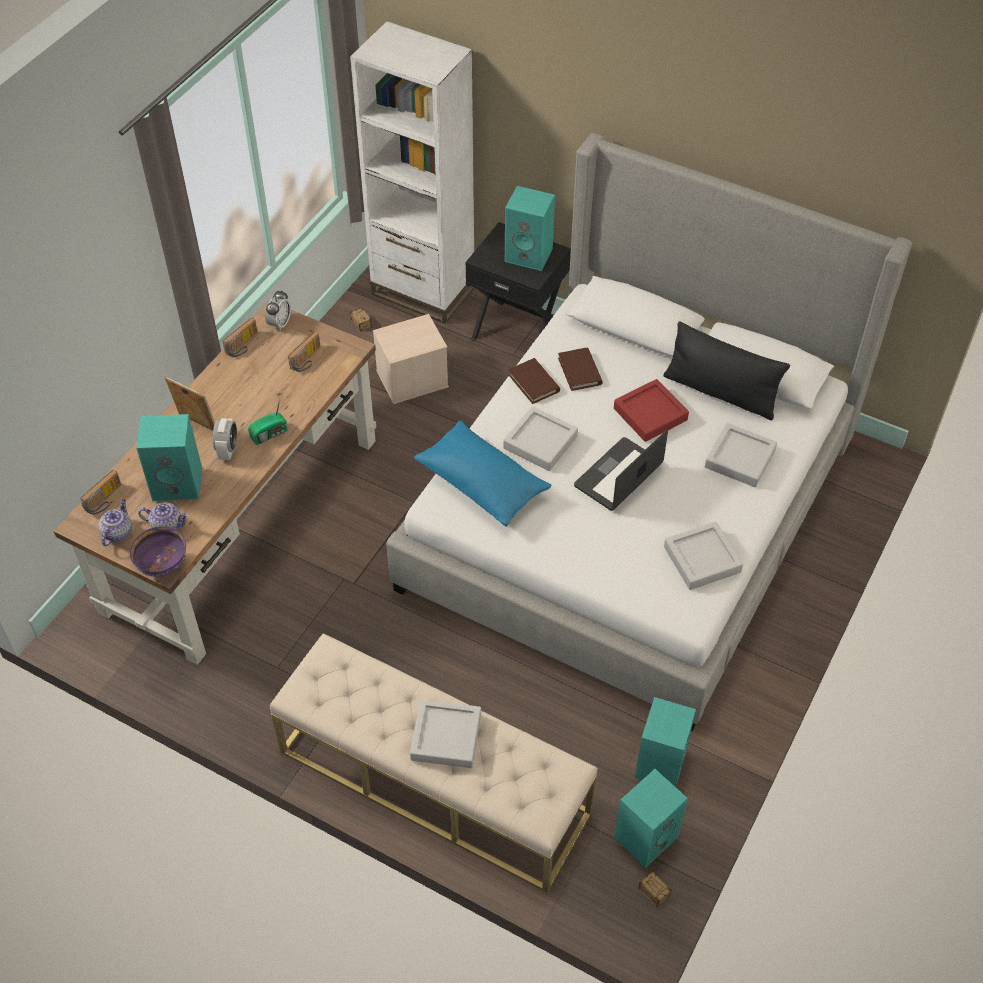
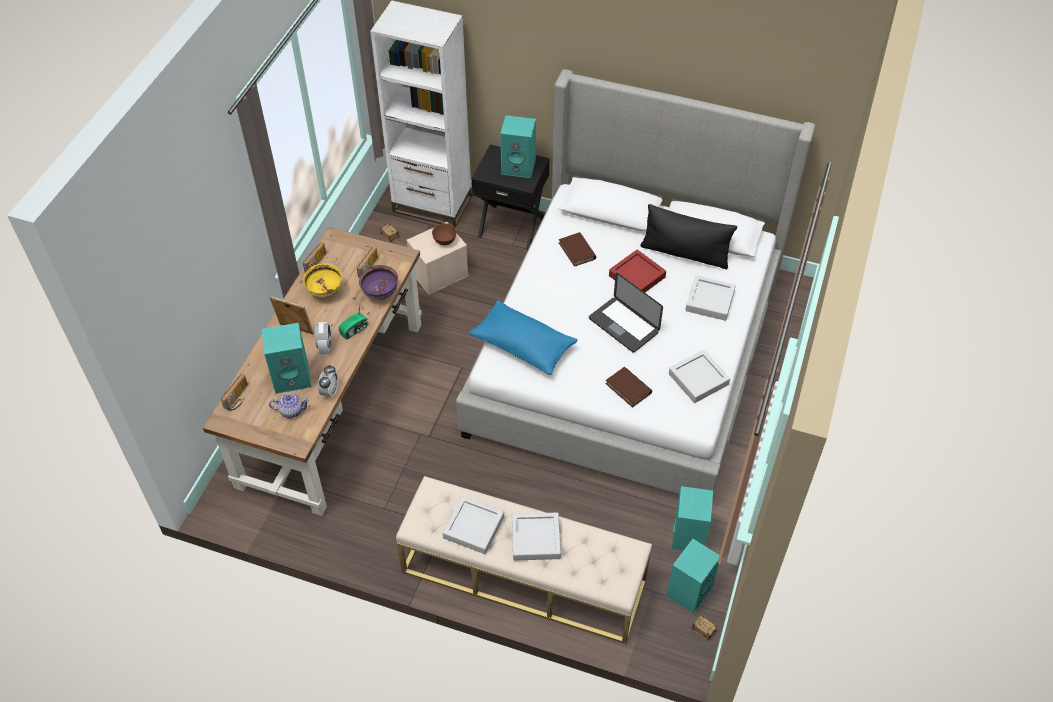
camera: 10 degrees left, 0 degrees up
teapot [99,499,132,546] -> none
purple bowl [130,526,186,577] -> purple bowl moved to [359,265,398,299]
alarm clock [265,290,291,331] -> alarm clock moved to [318,365,338,398]
grey tray [503,406,578,471] -> grey tray moved to [443,496,504,554]
brown book [508,358,560,404] -> brown book moved to [605,367,652,408]
laptop [574,429,668,511] -> laptop turned 75 degrees counterclockwise [589,272,663,352]
none -> yellow bowl [303,263,342,298]
none -> brown bowl [432,223,456,245]

